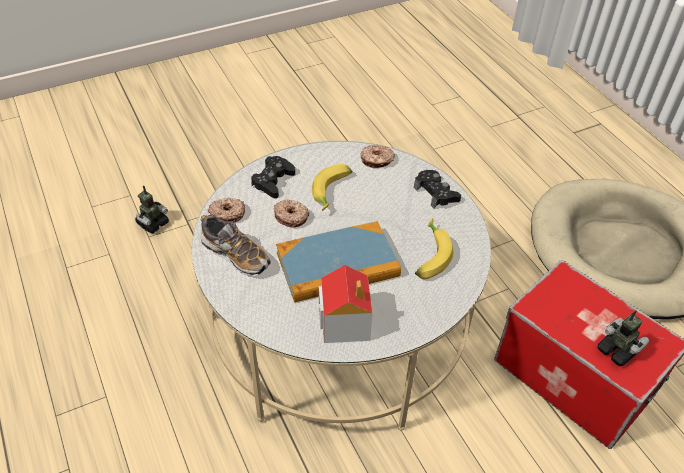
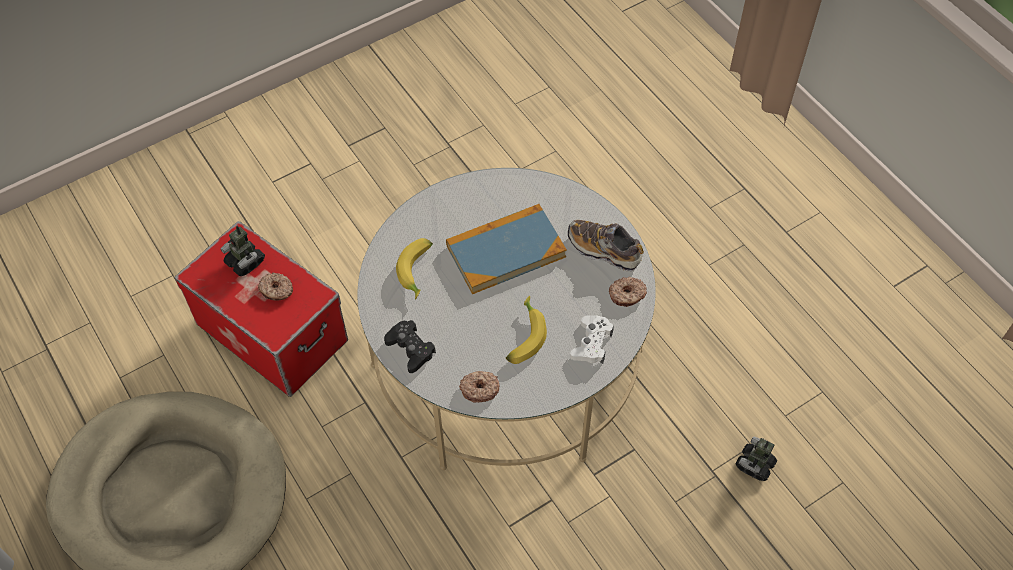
camera: 175 degrees right, 10 degrees up
black game controller [251,156,295,198] -> white game controller [570,315,614,364]
donut [274,199,309,227] -> donut moved to [257,272,293,301]
toy house [319,265,373,343] -> none

